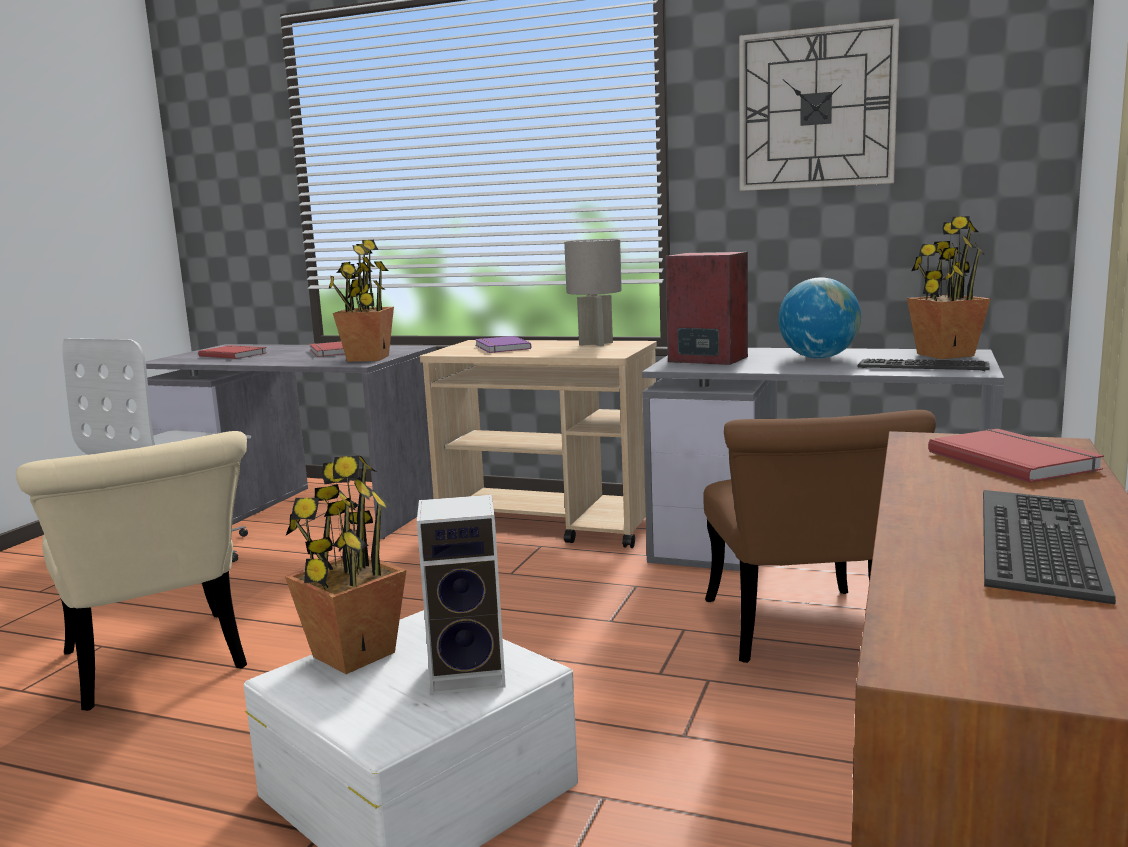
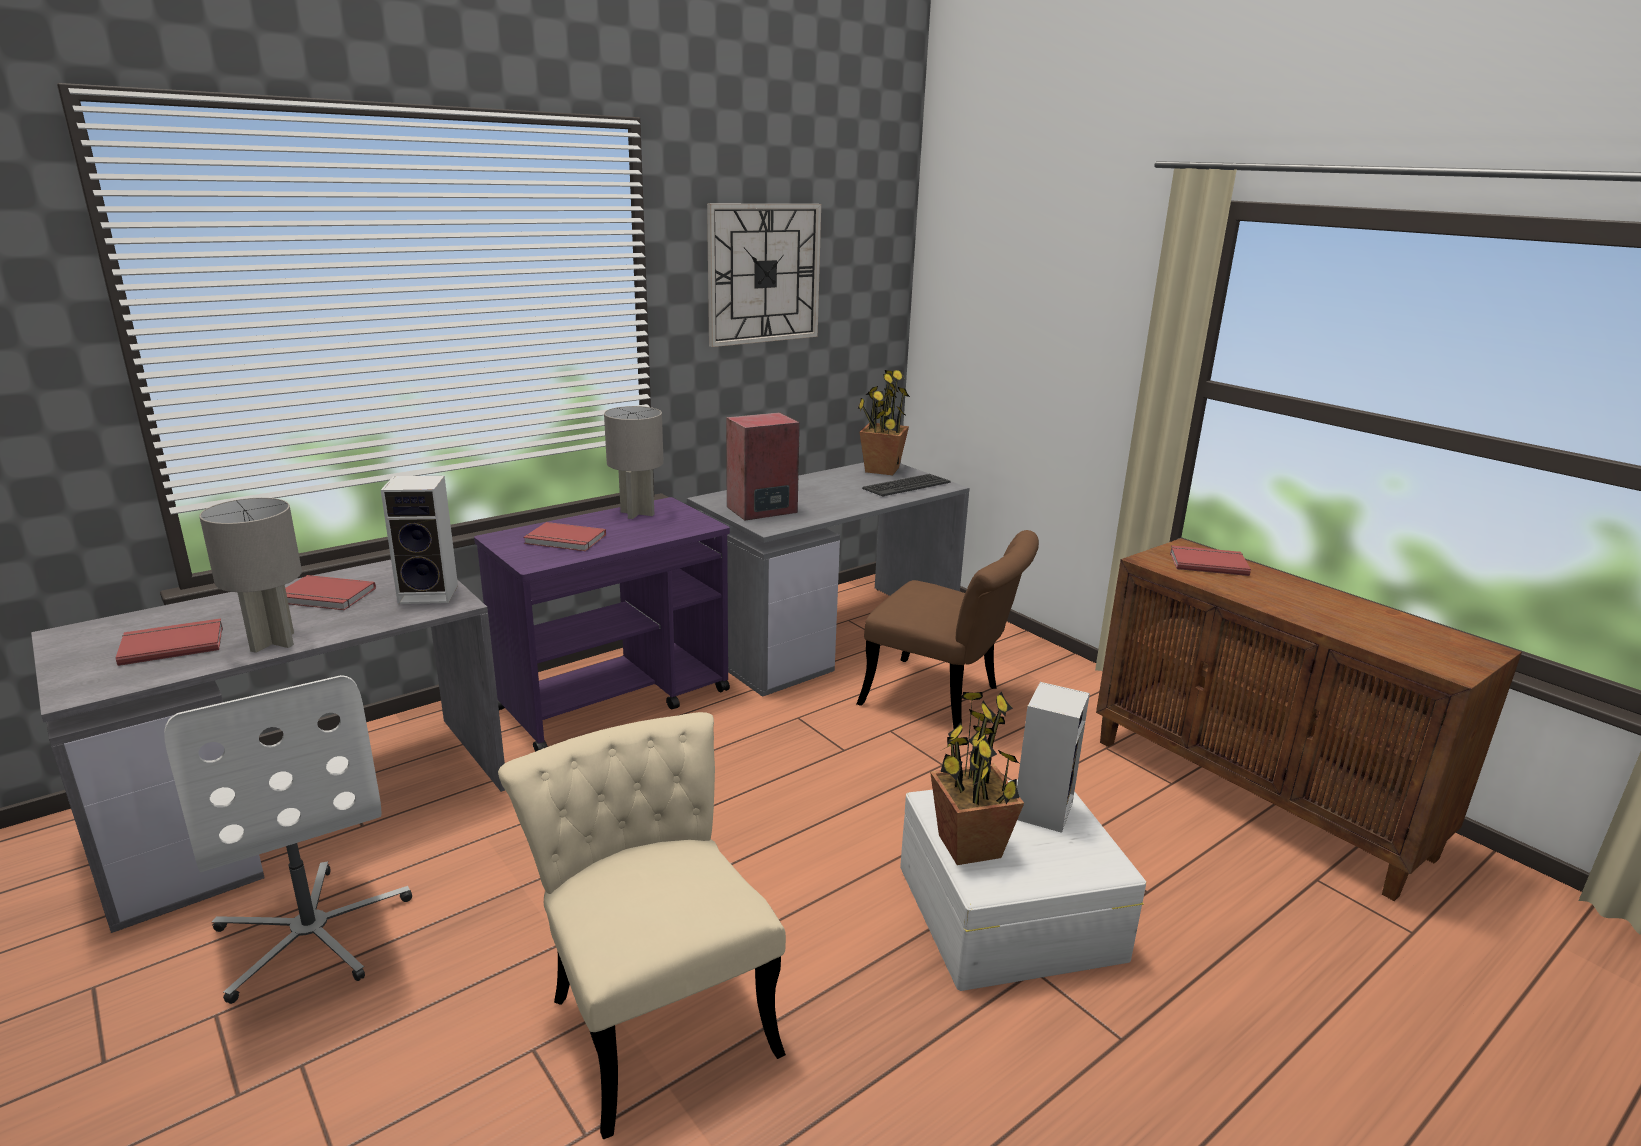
camera: 60 degrees left, 10 degrees up
beige chair [16,431,247,711] -> beige chair turned 120 degrees counterclockwise [498,712,786,1139]
potted plant [328,240,394,362] -> speaker [381,476,458,604]
beige cart [420,340,657,548] -> purple cart [474,497,730,752]
purple book [475,336,531,353] -> red book [523,522,606,551]
globe [778,278,861,359] -> none
keyboard [983,490,1116,604] -> none
none -> grey table lamp [199,498,302,653]

